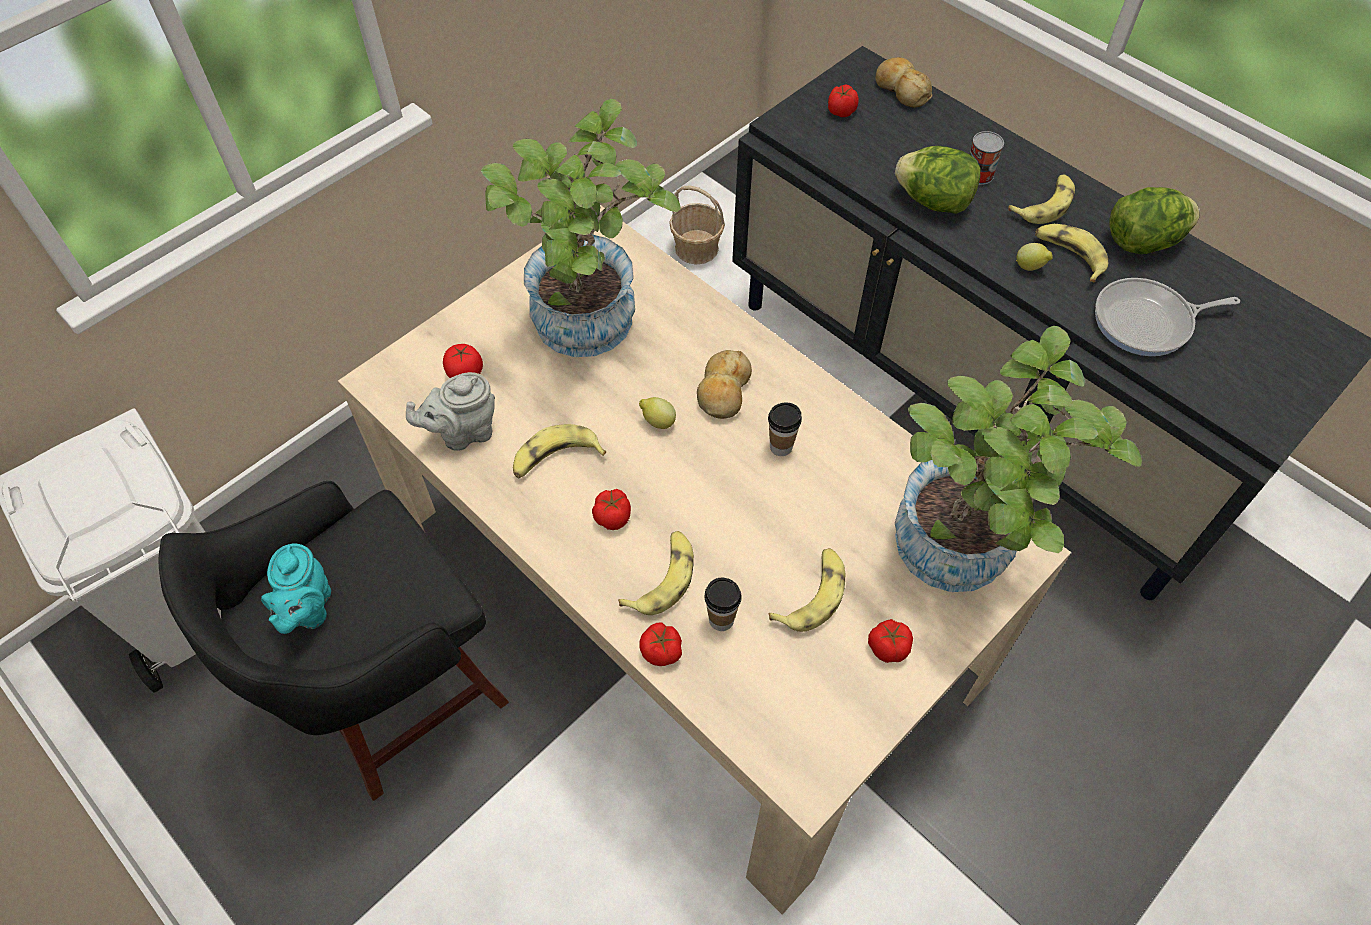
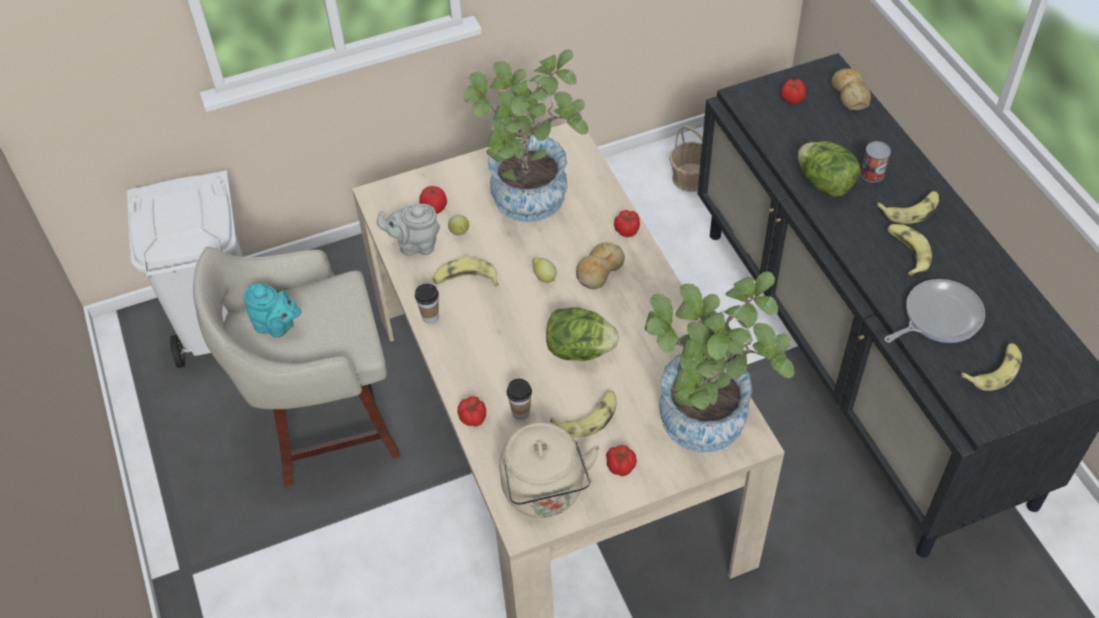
camera: 25 degrees right, 5 degrees down
black stool [159,481,509,801] -> beige stool [193,247,400,486]
turquoise teapot [261,543,331,634] -> turquoise teapot turned 90 degrees counterclockwise [244,284,301,338]
tomato [592,489,631,530] -> tomato moved to [614,210,640,237]
banana [618,531,694,615] -> banana moved to [961,343,1022,391]
cup [768,403,802,456] -> cup moved to [415,284,439,324]
lemon [1016,243,1052,271] -> lemon moved to [448,215,469,235]
frying pan [1095,278,1240,356] -> frying pan turned 135 degrees clockwise [884,279,985,343]
lettuce [1110,187,1200,254] -> lettuce moved to [546,307,619,361]
none -> beige kettle [499,423,600,518]

